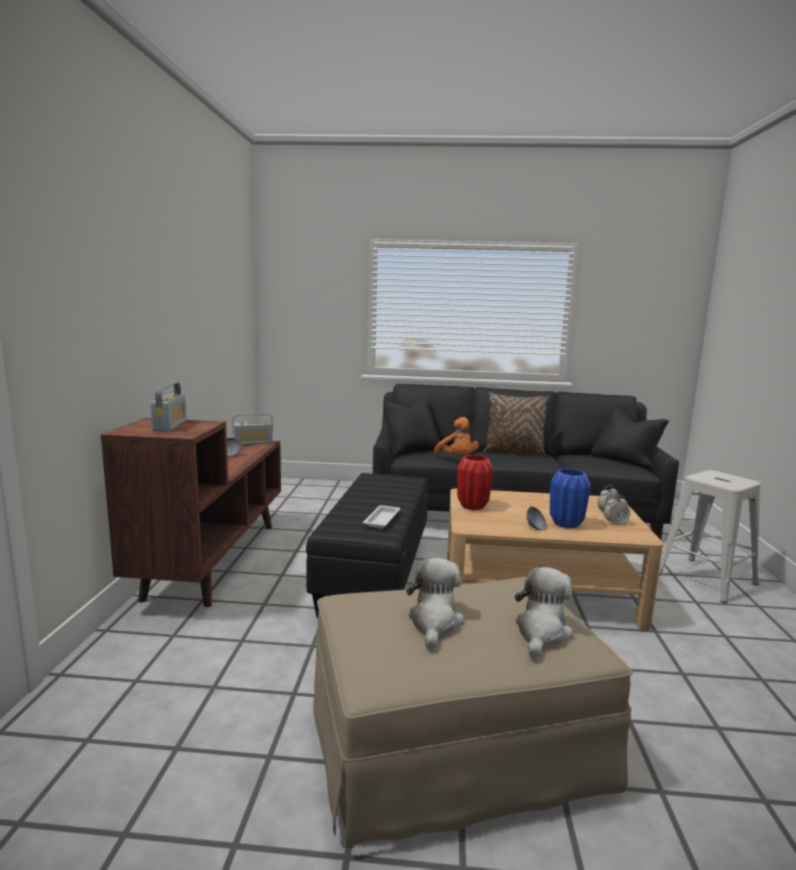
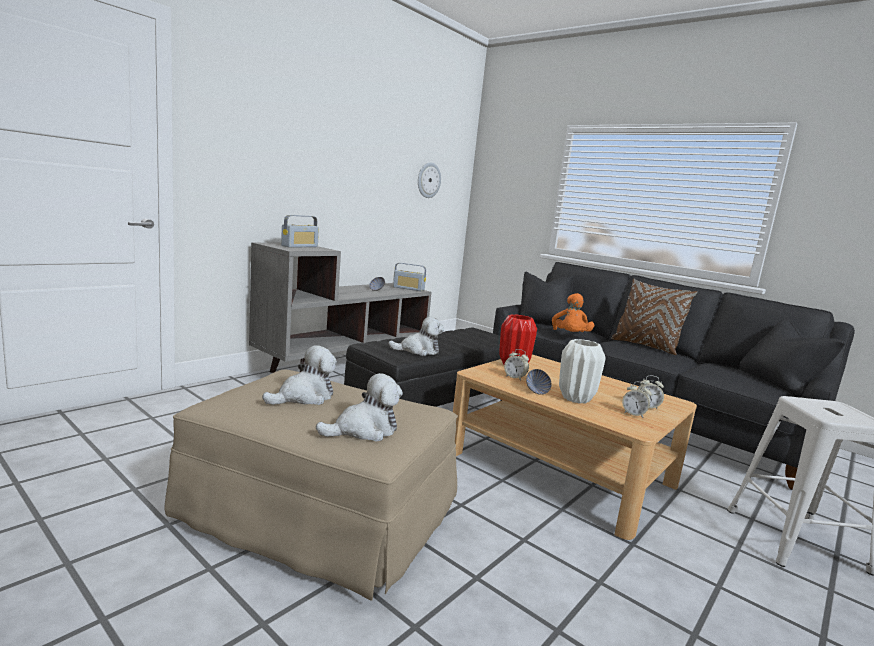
camera: 35 degrees right, 0 degrees up
brown tv stand [101,418,281,607] -> grey tv stand [249,243,432,373]
white tray [363,505,400,529] -> plush toy [388,317,444,356]
blue vase [550,469,591,528] -> white vase [559,339,606,404]
none -> wall clock [418,162,441,198]
none -> alarm clock [504,349,529,381]

